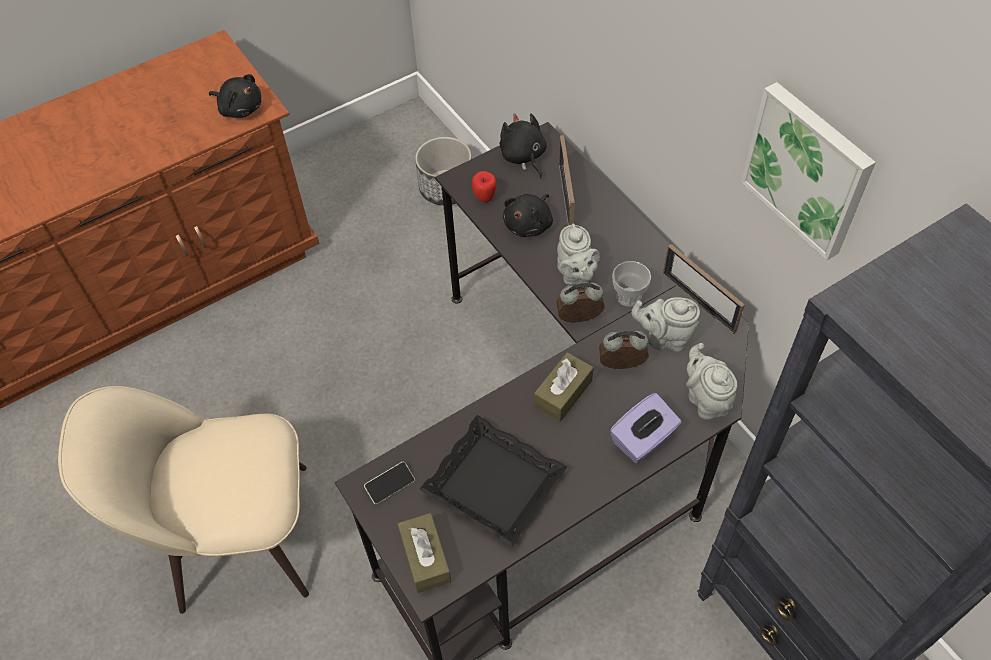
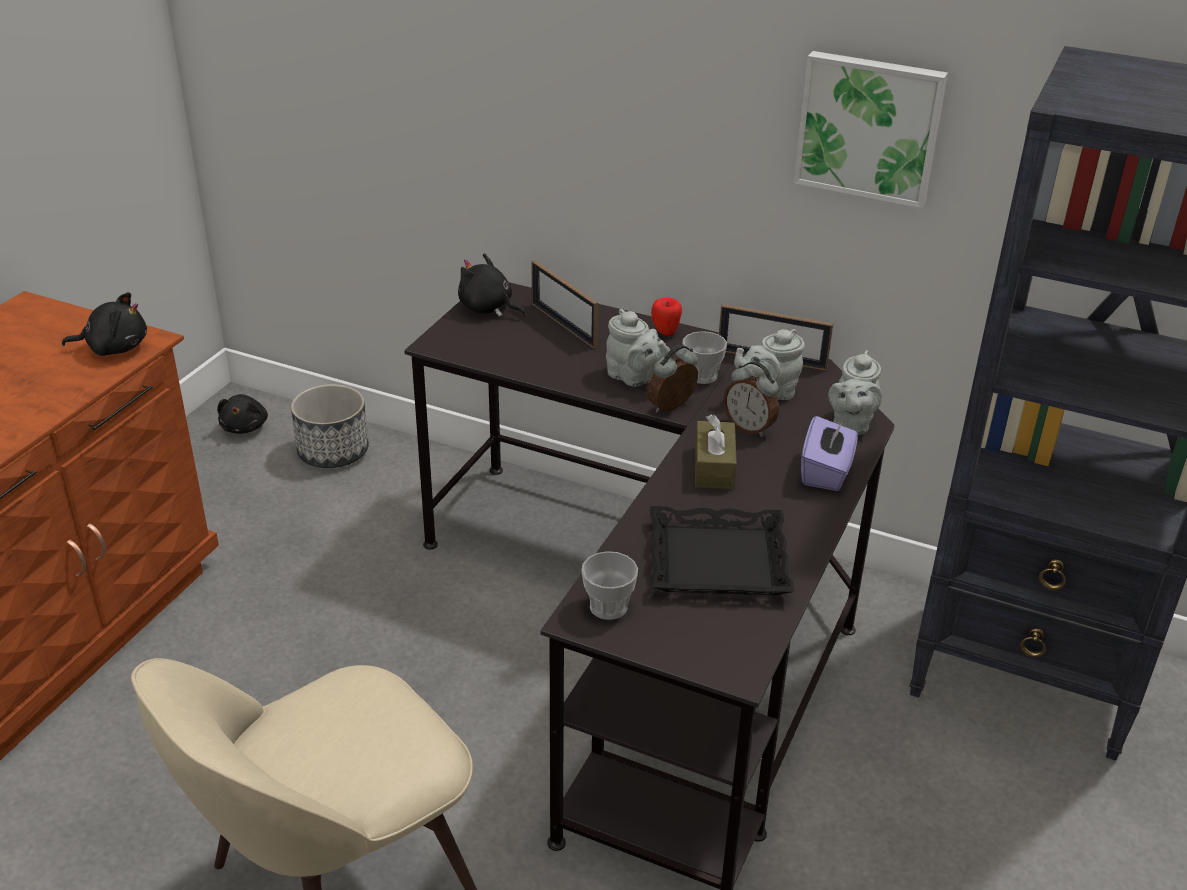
camera: 35 degrees left, 20 degrees down
phone [364,462,415,504] -> cup [581,551,638,620]
brown tissue box [398,513,451,593] -> none
apple [472,171,496,202] -> apple moved to [651,298,682,335]
black plush toy [503,194,553,237] -> black plush toy moved to [217,394,268,434]
alarm clock [599,331,649,369] -> alarm clock turned 105 degrees counterclockwise [724,361,779,437]
grey teapot [686,343,737,420] -> grey teapot turned 105 degrees counterclockwise [828,350,882,435]

